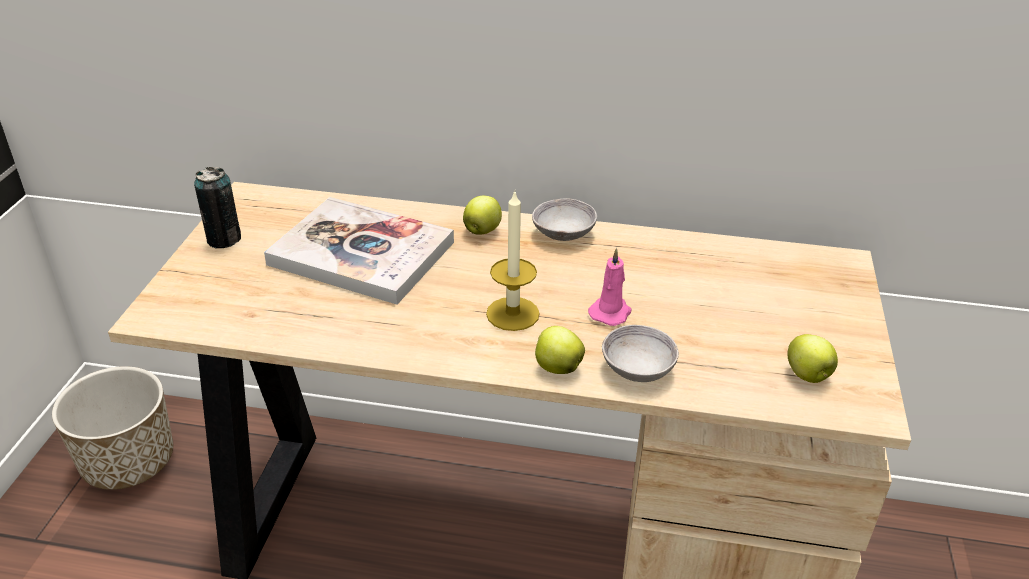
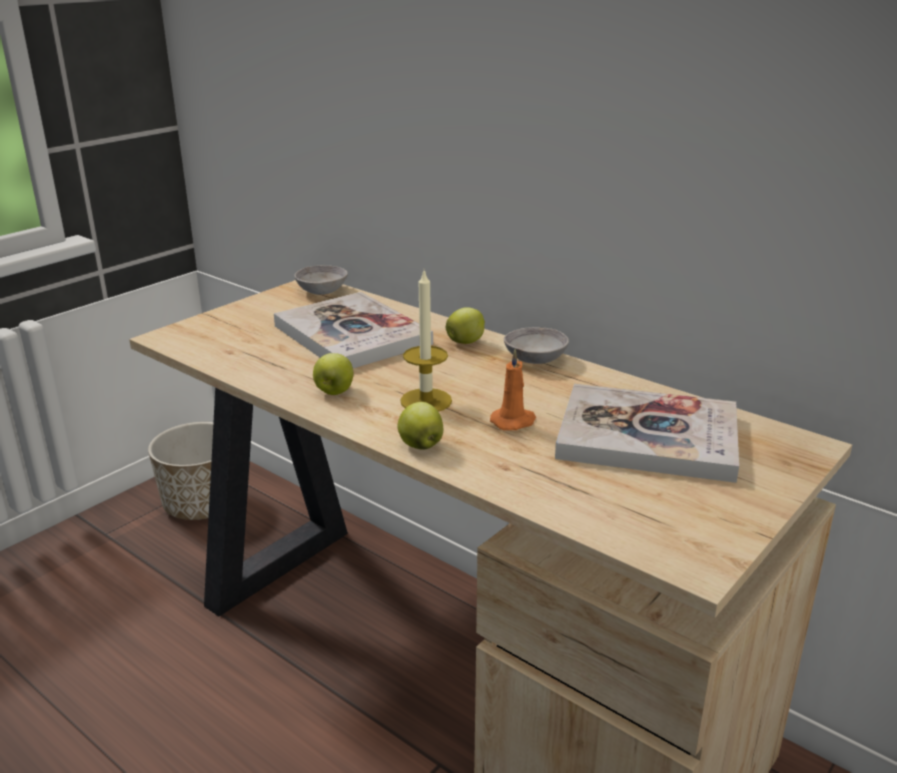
camera: 30 degrees right, 10 degrees down
can [194,167,241,248] -> none
pink candle [588,248,632,326] -> orange candle [490,349,536,431]
grey bowl [602,325,679,382] -> grey bowl moved to [294,265,348,295]
apple [787,334,838,383] -> apple moved to [313,353,353,395]
none -> book [555,384,739,483]

